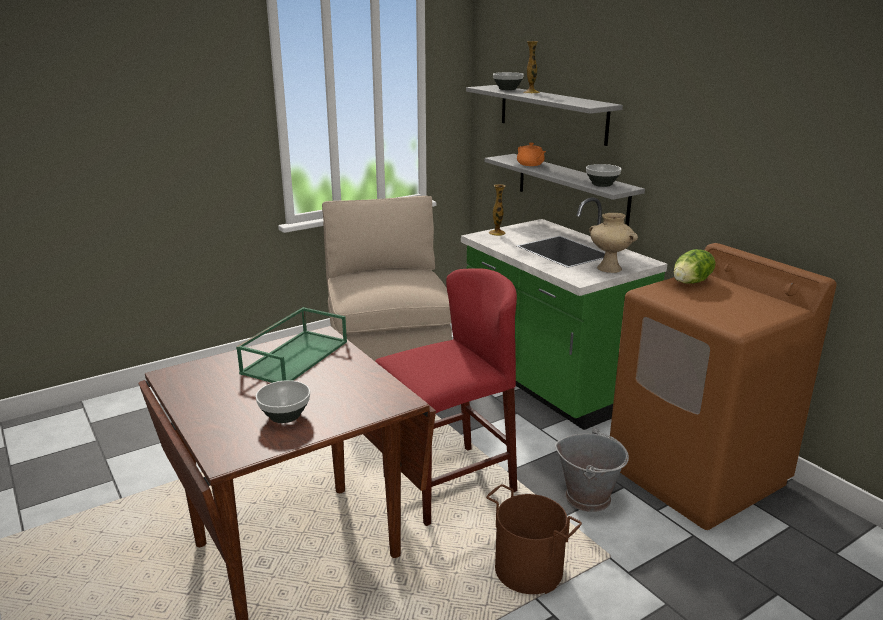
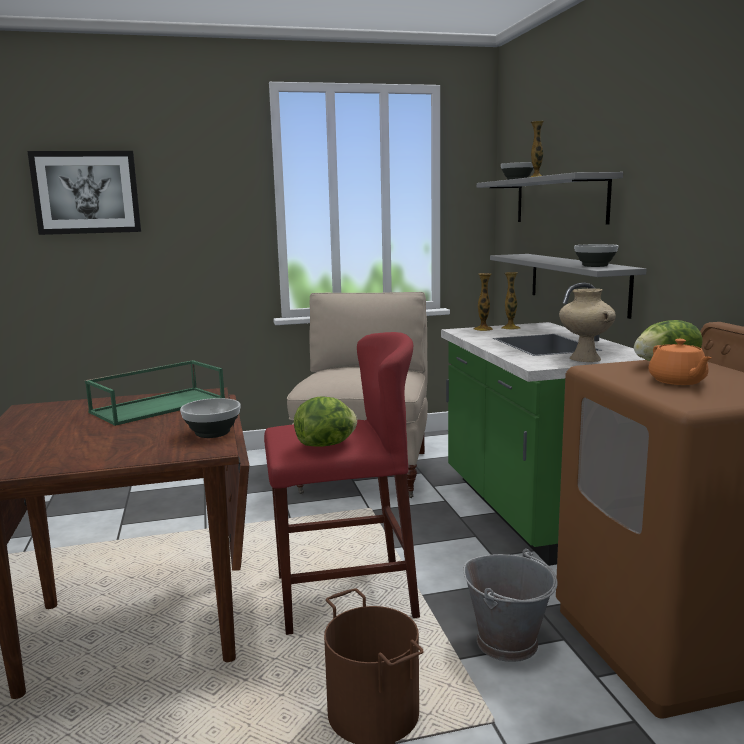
camera: 20 degrees right, 10 degrees down
bowl [256,380,310,423] -> bowl moved to [180,398,240,438]
orange teapot [517,142,546,166] -> orange teapot moved to [649,339,712,385]
none -> picture [27,151,141,235]
none -> lettuce [294,396,357,447]
none -> vase [501,272,520,330]

